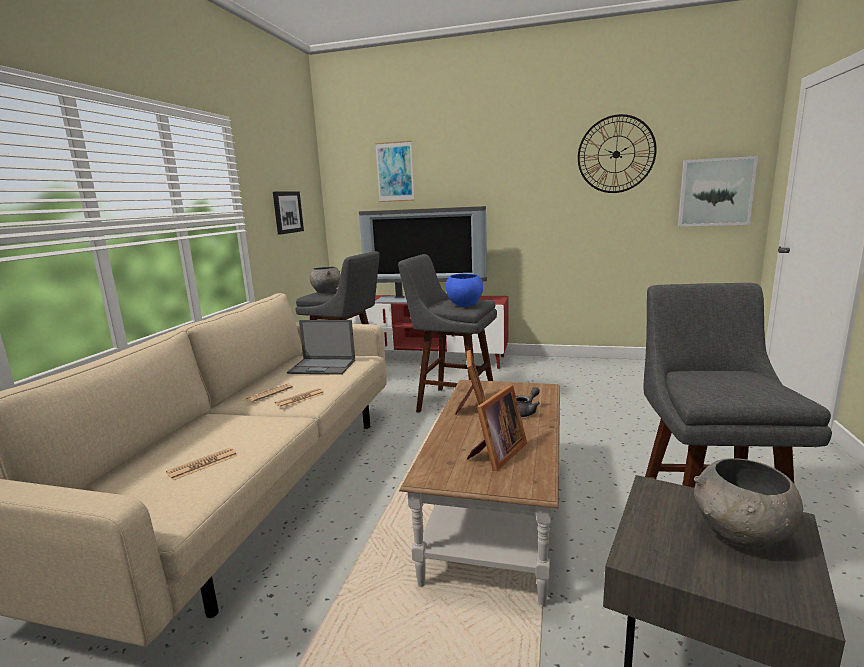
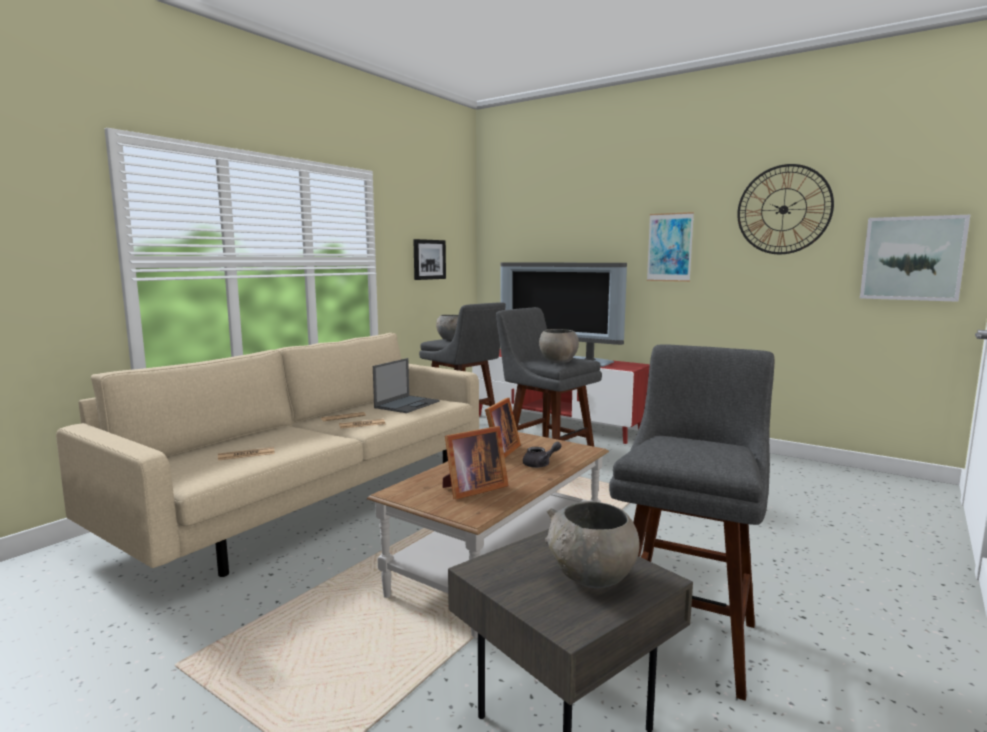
camera: 20 degrees right, 5 degrees down
laptop [287,320,355,375] -> laptop turned 90 degrees counterclockwise [373,358,439,413]
picture [375,141,414,202] -> picture moved to [647,212,694,282]
blue bowl [446,274,483,307] -> grey bowl [539,329,579,363]

